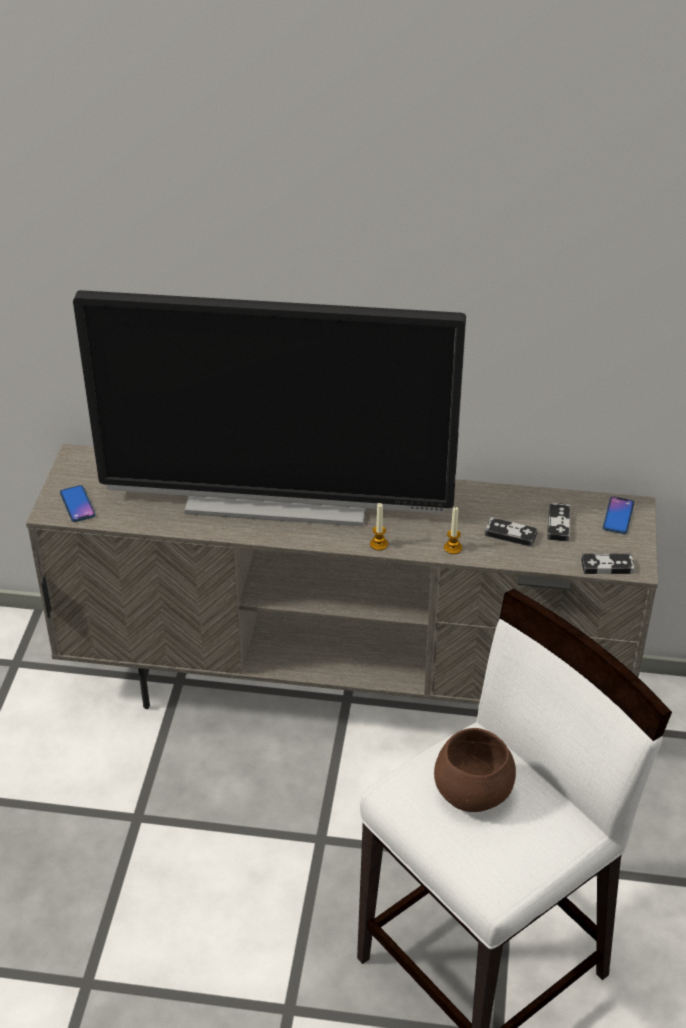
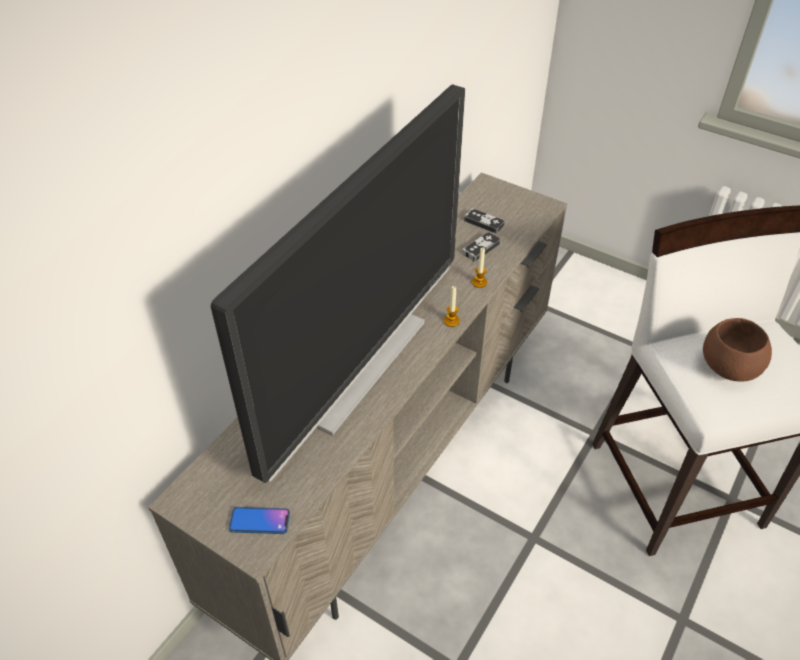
camera: 65 degrees left, 5 degrees up
game controller [581,553,635,574] -> none
phone [603,497,634,534] -> none

